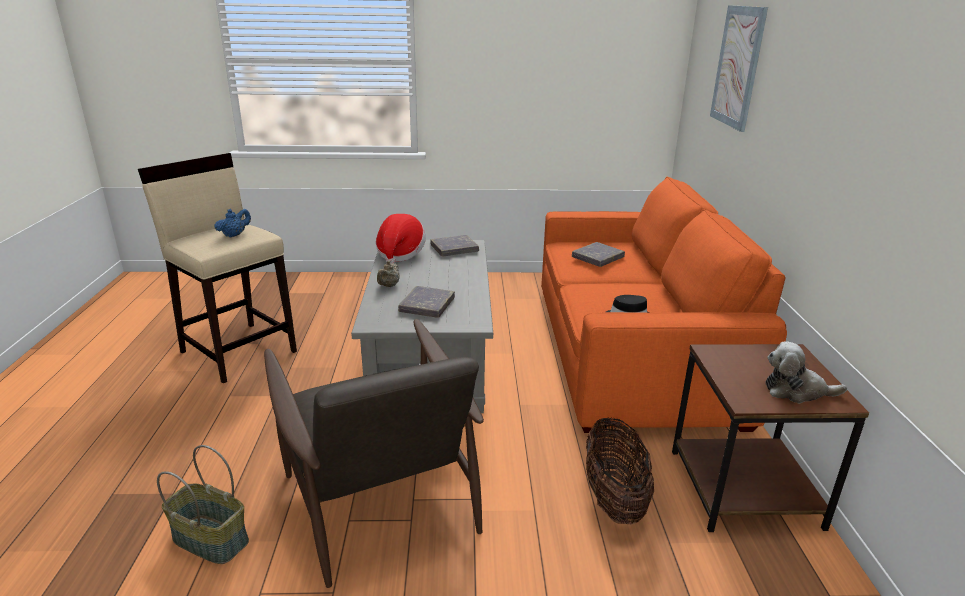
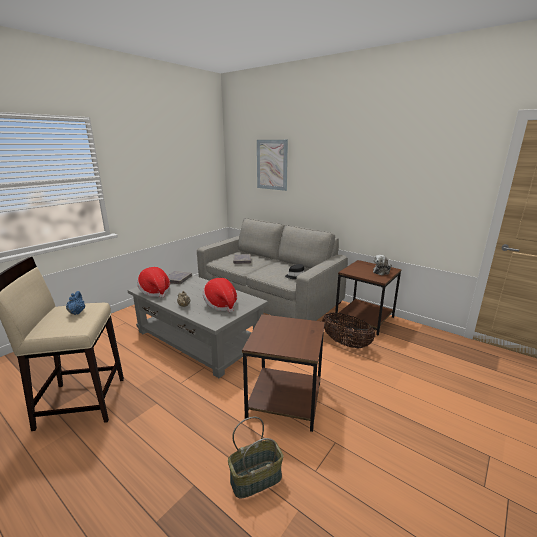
camera: 50 degrees left, 5 degrees down
brown armchair [264,319,484,588] -> brown side table [242,314,325,432]
grey book [398,286,455,318] -> hat [203,278,237,312]
orange sofa [541,177,787,433] -> grey sofa [197,218,348,321]

